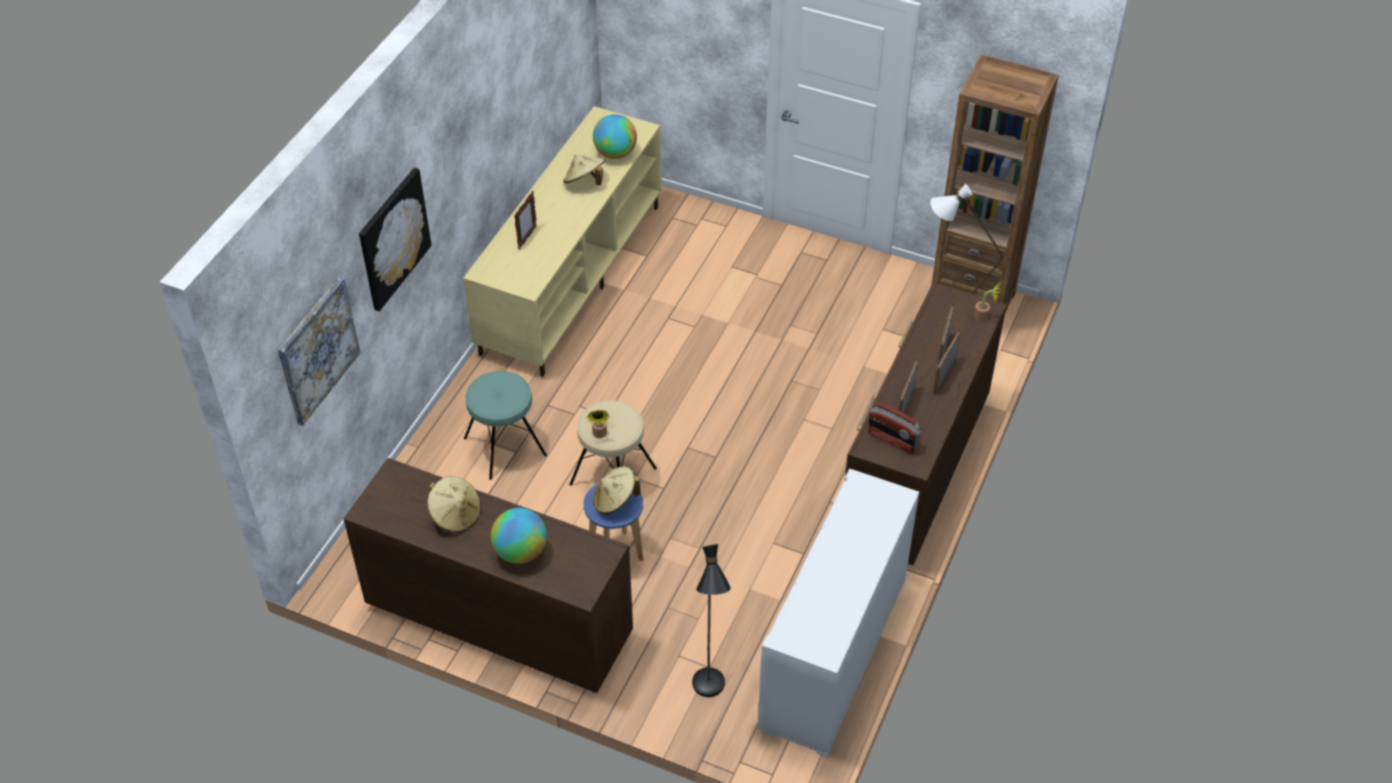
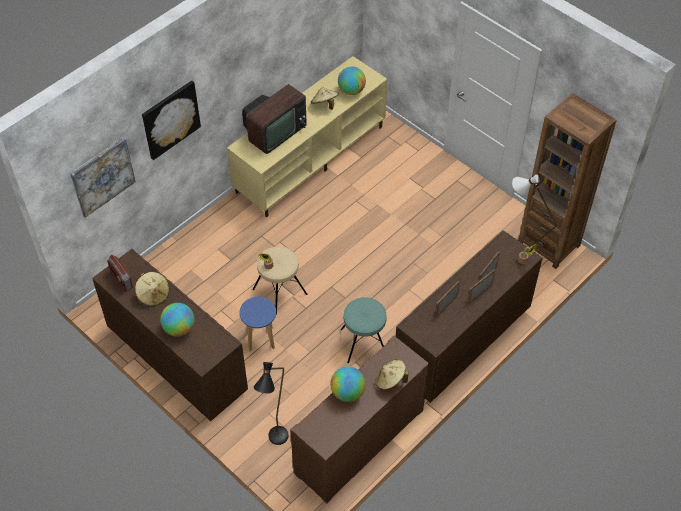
camera: 20 degrees right, 5 degrees up
turquoise stool [464,371,547,480] -> turquoise stool moved to [341,297,387,363]
picture frame [514,191,537,249] -> television [242,84,307,154]
beige hat [593,467,641,514] -> beige hat moved to [375,360,409,390]
white cabinet [758,469,919,757] -> brown cabinet [290,336,429,504]
radio [868,402,921,454] -> radio moved to [107,255,133,292]
none -> globe [330,366,366,402]

